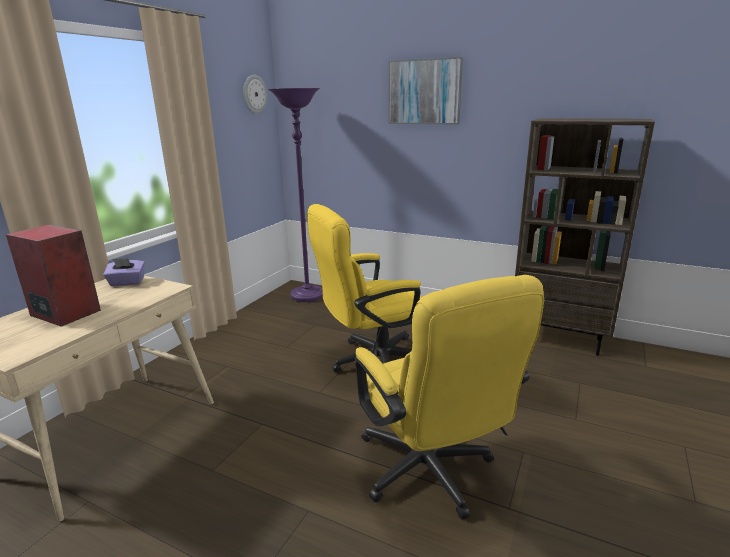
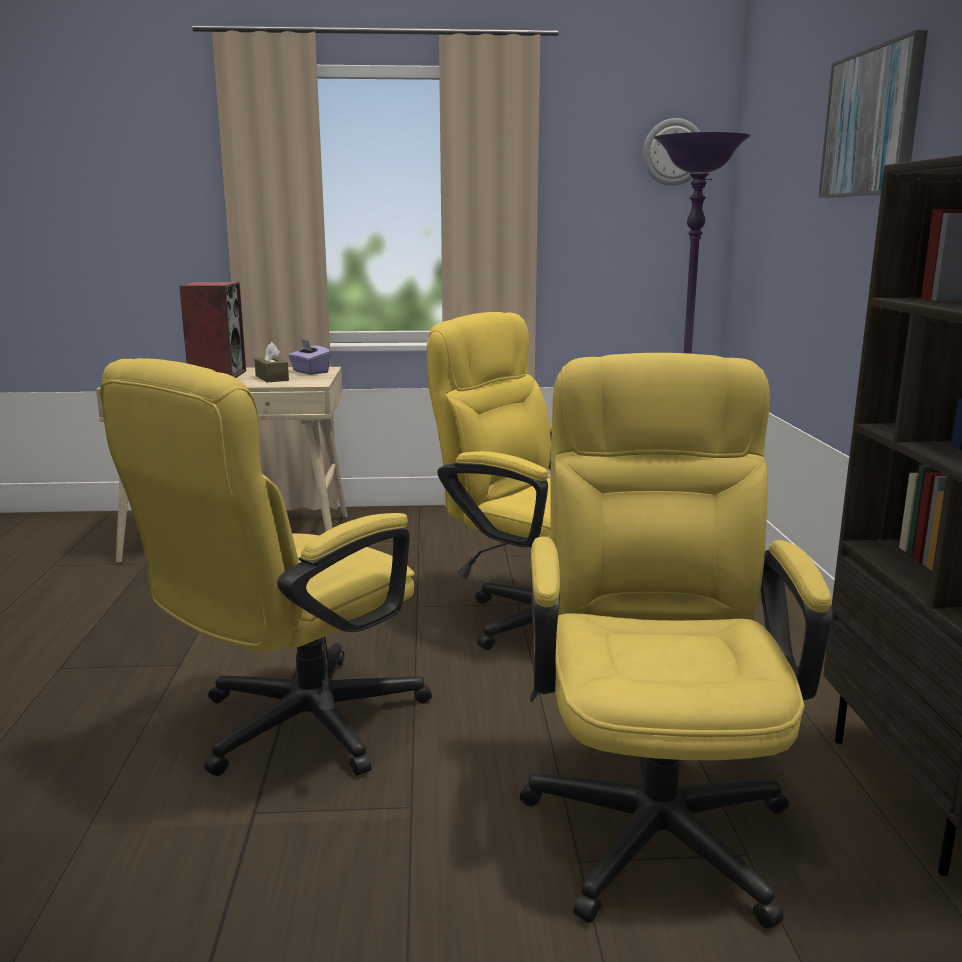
camera: 60 degrees right, 5 degrees down
none -> brown tissue box [254,342,289,382]
none -> yellow office chair [520,353,832,929]

